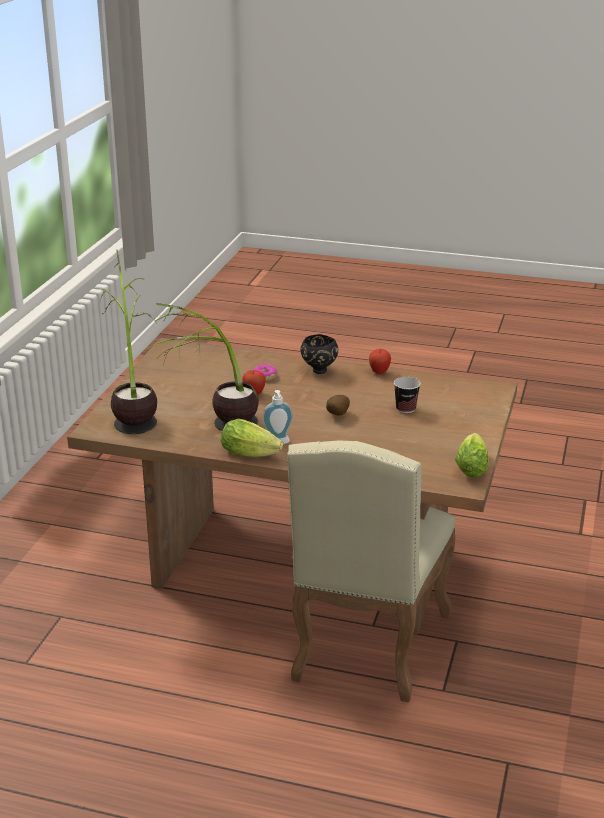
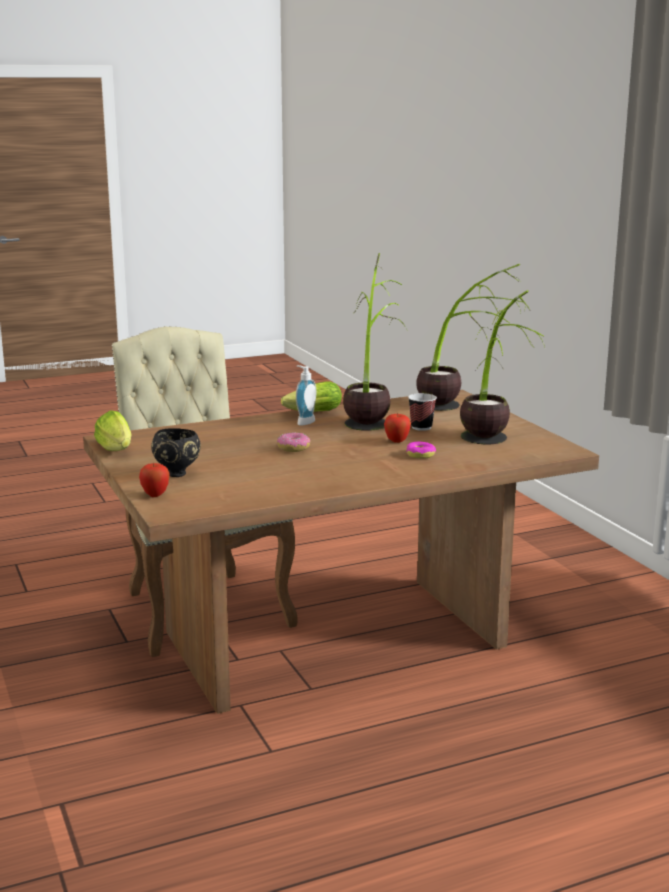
camera: 140 degrees right, 10 degrees down
black bowl [300,334,338,374] -> black bowl moved to [151,428,201,477]
potato [326,395,350,416] -> donut [277,432,310,452]
apple [369,349,391,374] -> apple moved to [139,463,170,497]
cup [394,377,421,414] -> cup moved to [408,393,437,431]
none -> potted plant [460,290,545,444]

